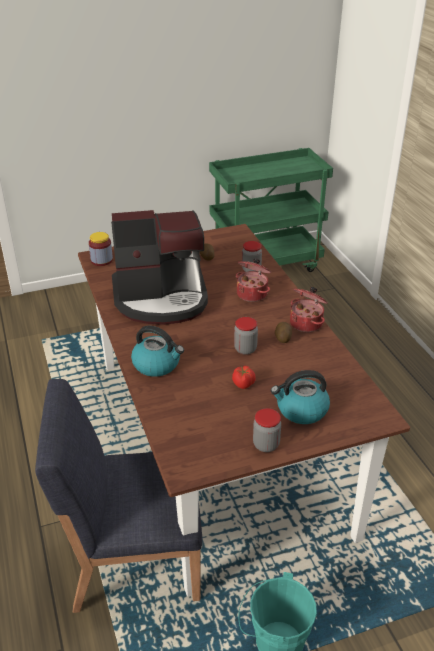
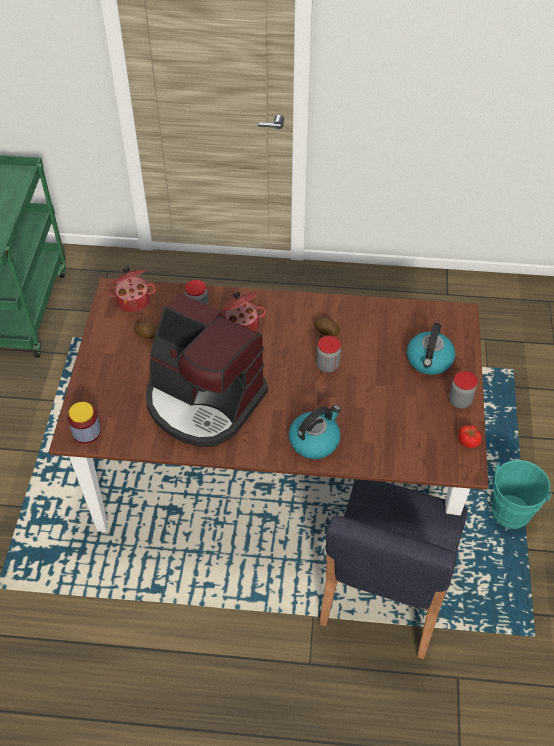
camera: 65 degrees left, 15 degrees up
coffee machine [111,210,208,325] -> coffee machine turned 105 degrees clockwise [146,293,268,447]
tomato [232,366,256,389] -> tomato moved to [458,425,482,448]
cooking pot [290,287,328,332] -> cooking pot moved to [107,267,156,312]

